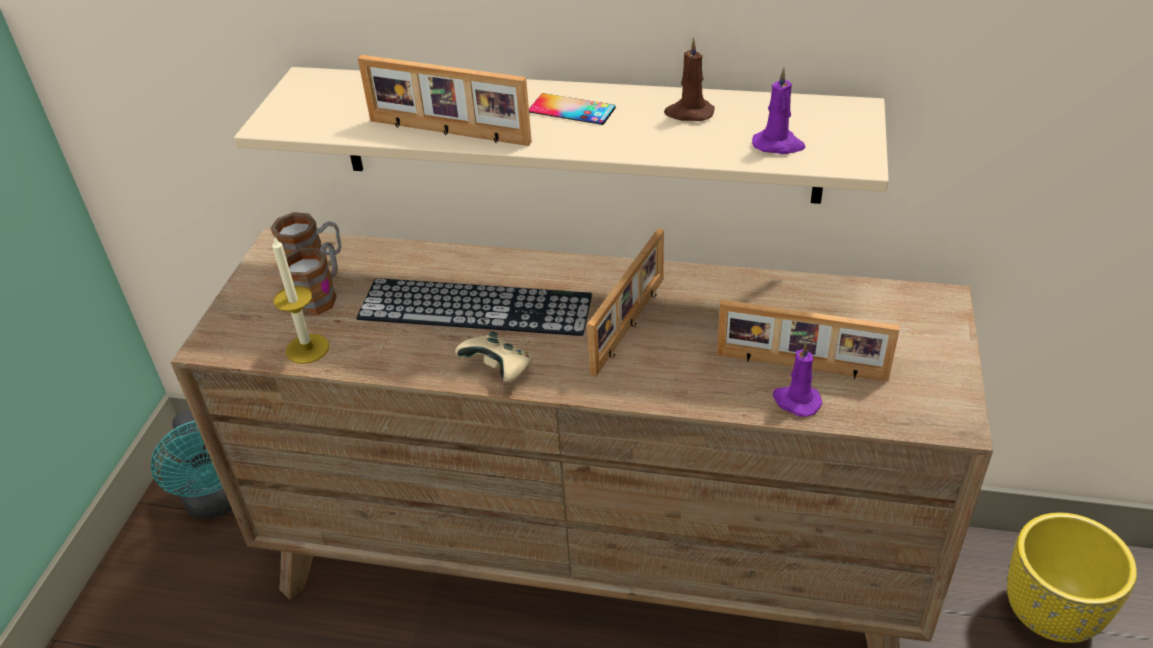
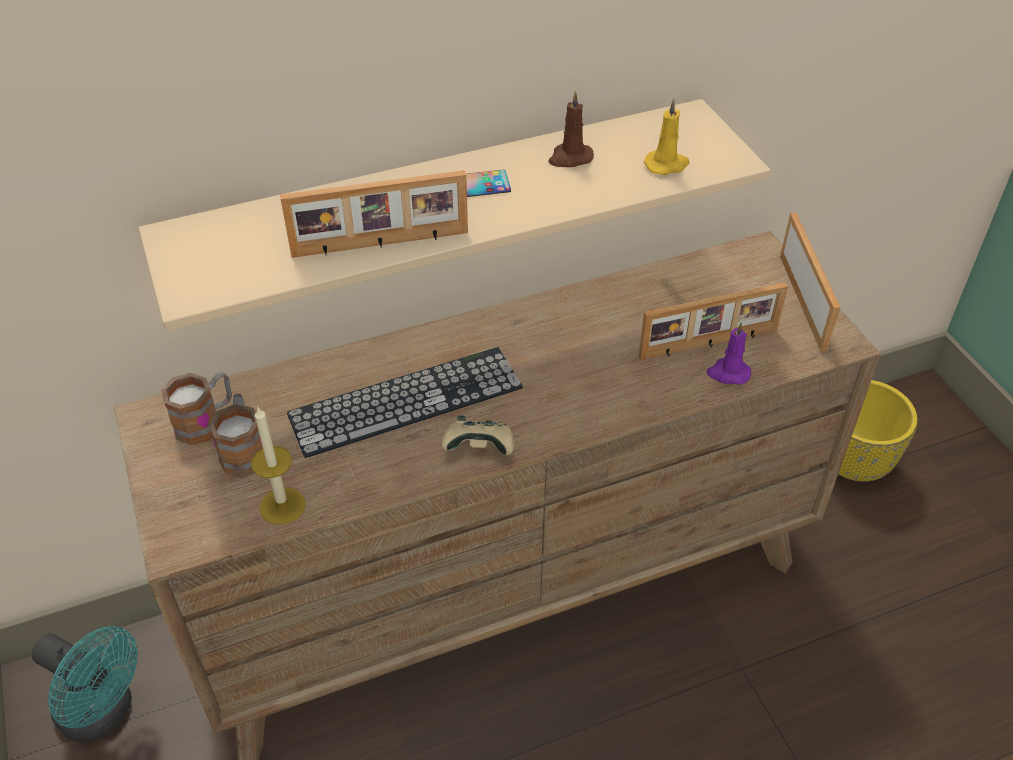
camera: 35 degrees left, 5 degrees up
picture frame [587,229,664,376] -> picture frame moved to [780,213,840,352]
purple candle [752,67,805,154] -> yellow candle [644,99,689,175]

